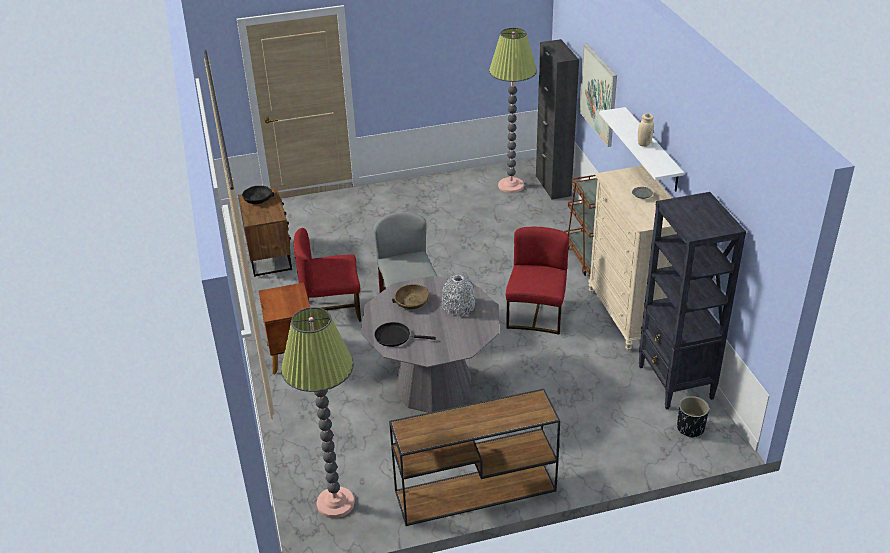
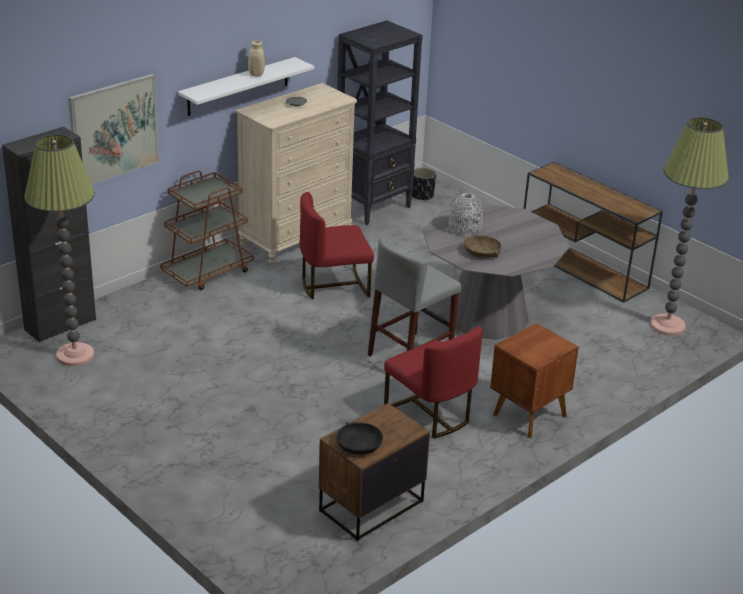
camera: 120 degrees left, 5 degrees down
black frying pan [374,322,436,347] -> none

